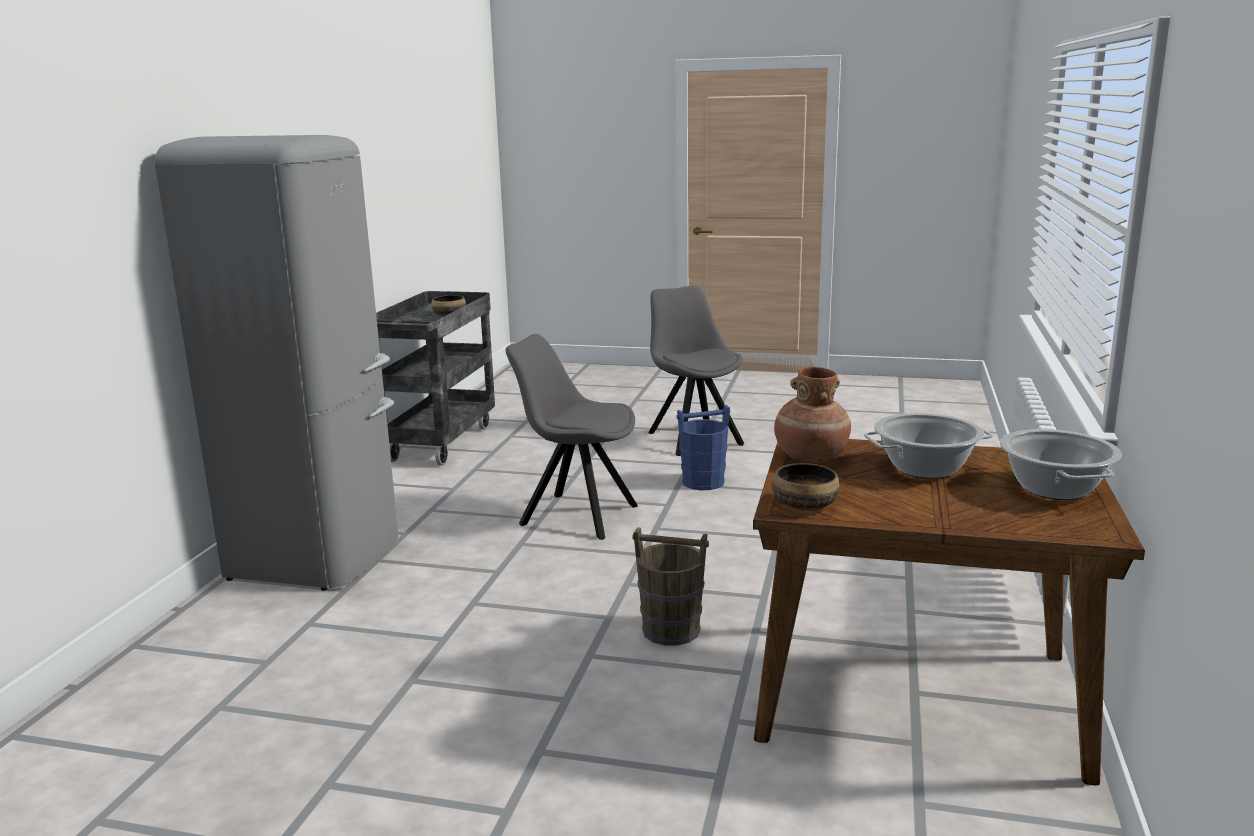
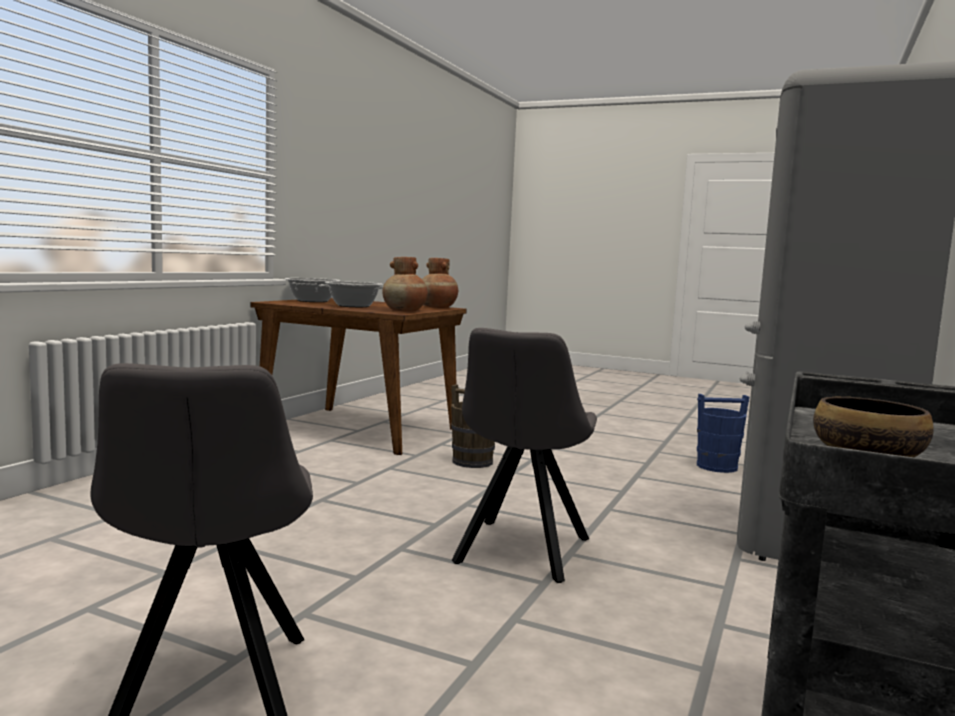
camera: 170 degrees left, 10 degrees down
grey chair [506,334,638,540] -> grey chair turned 75 degrees clockwise [452,328,597,583]
blue bucket [677,405,730,490] -> blue bucket moved to [697,394,749,473]
bowl [772,463,840,510] -> brown vase [422,258,458,308]

